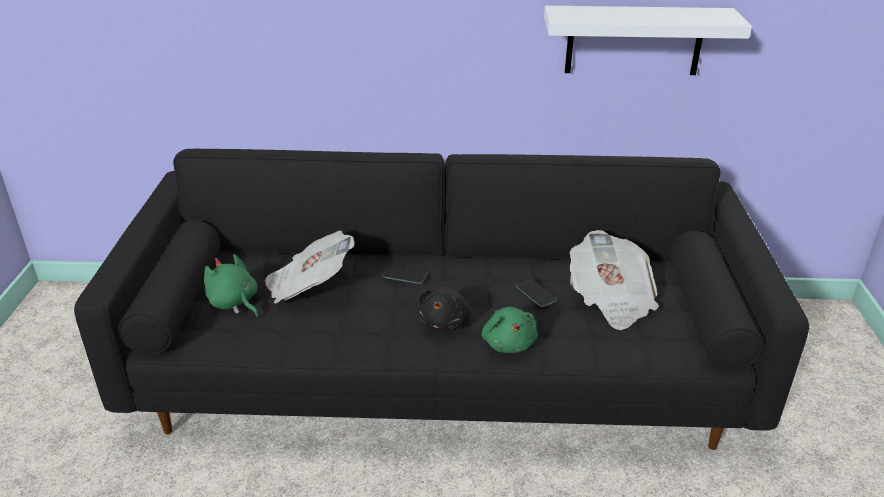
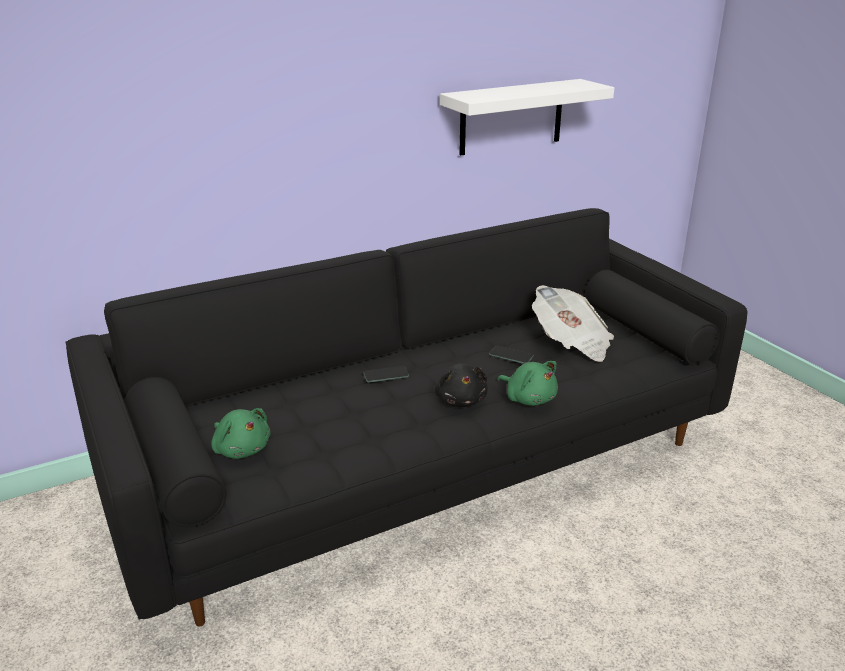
camera: 30 degrees left, 5 degrees down
green plush toy [204,254,258,317] -> green plush toy turned 150 degrees counterclockwise [211,408,271,459]
newspaper [265,231,355,304] -> none

